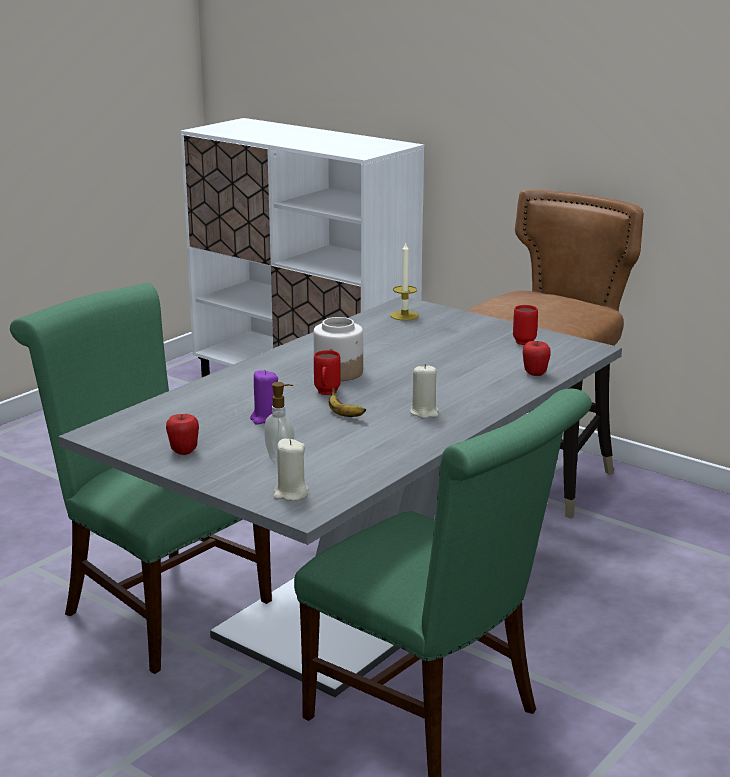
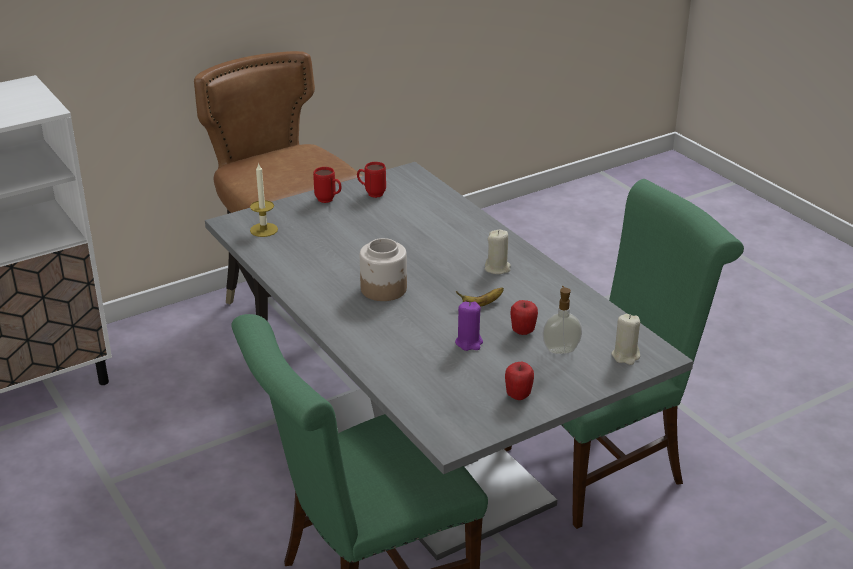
camera: 70 degrees left, 10 degrees up
red mug [314,350,341,395] -> red mug moved to [313,167,342,203]
apple [523,341,551,376] -> apple moved to [510,300,538,335]

